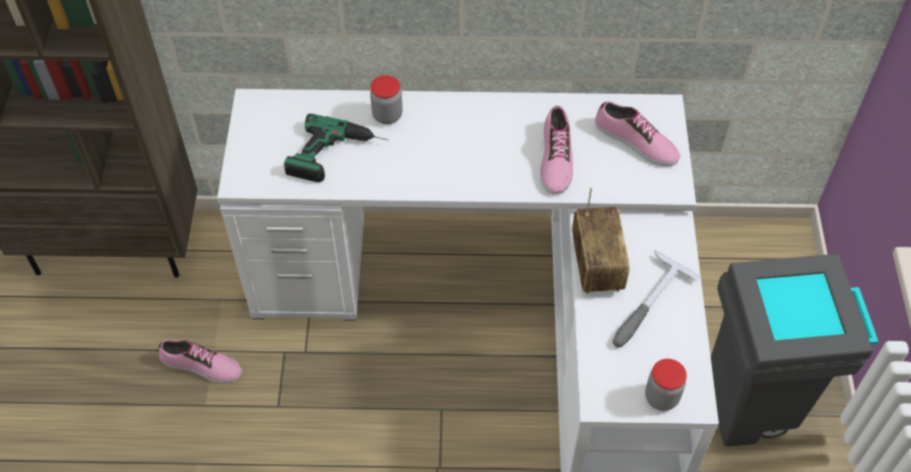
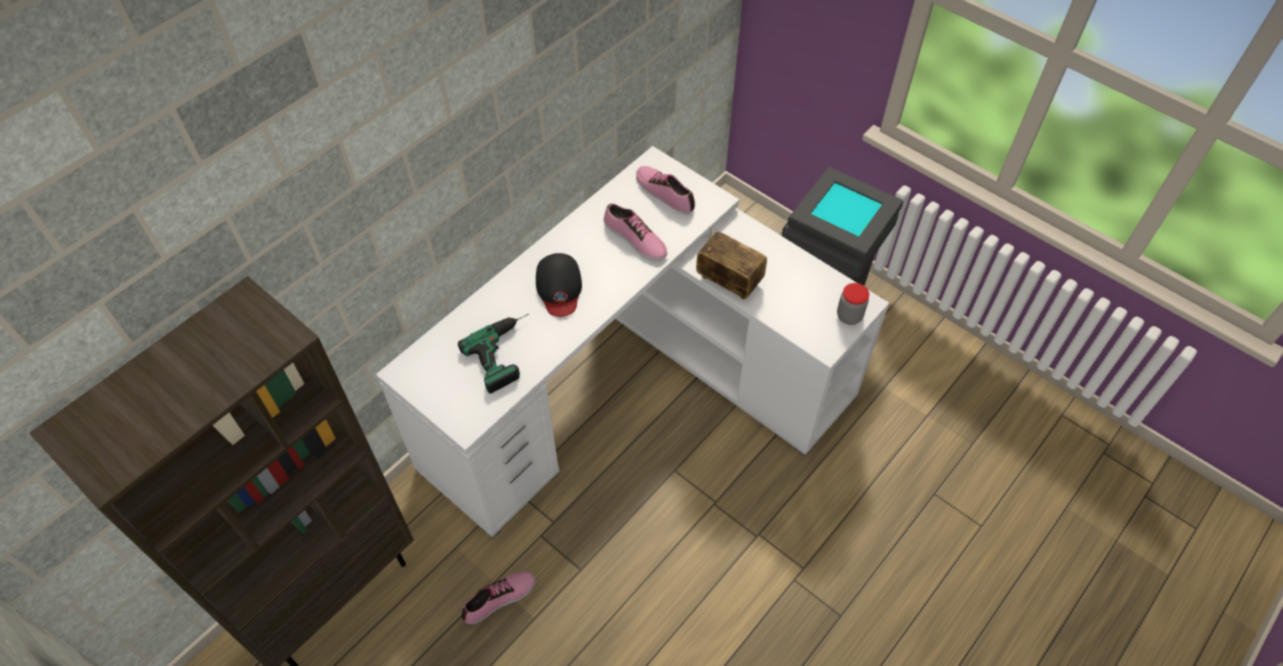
camera: 50 degrees left, 0 degrees up
jar [370,75,403,124] -> none
shoe [595,101,680,166] -> shoe turned 120 degrees counterclockwise [636,166,695,214]
hammer [613,250,700,348] -> none
none -> black cap [536,253,582,317]

